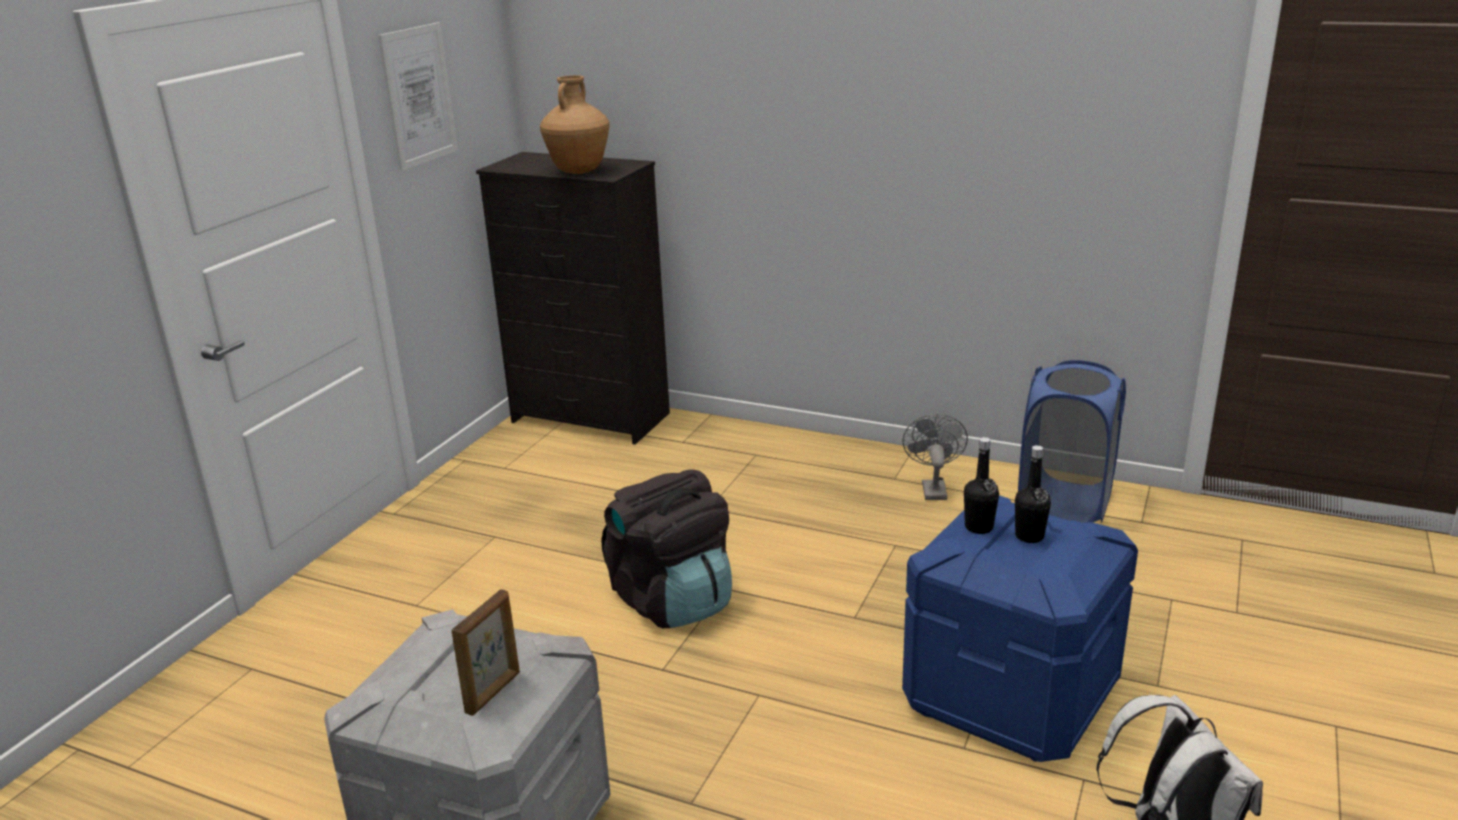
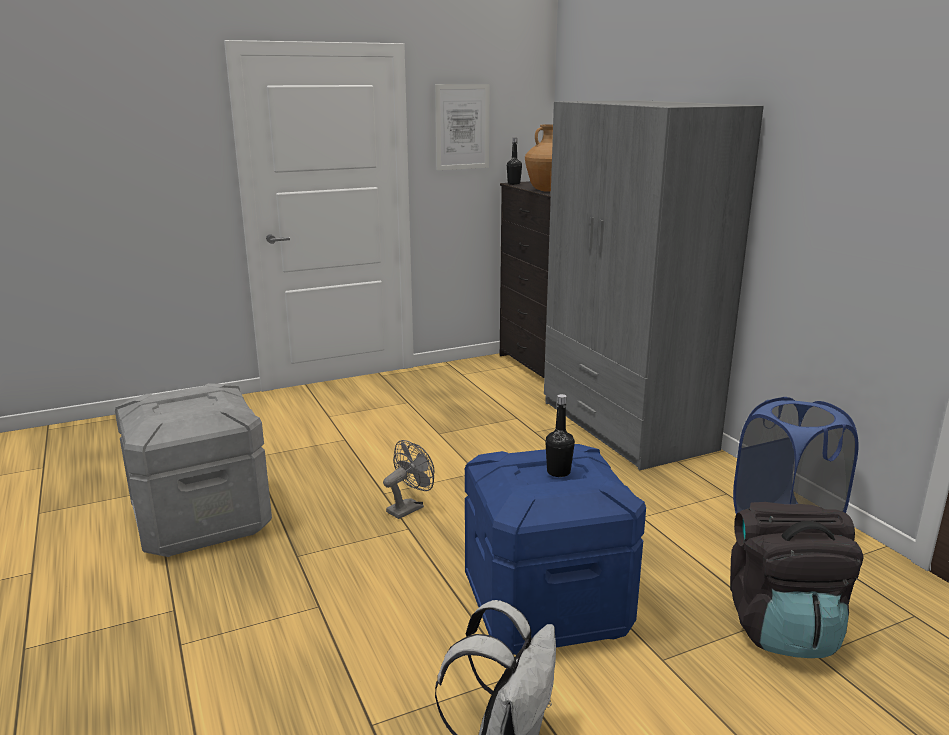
camera: 40 degrees right, 5 degrees down
picture frame [452,589,520,716] -> none
black backpack [601,469,732,628] -> black backpack moved to [730,502,864,658]
grey fan [902,414,968,500] -> grey fan moved to [383,440,434,519]
black bottle [964,437,999,534] -> black bottle moved to [507,138,522,185]
none -> grey wardrobe [544,100,764,470]

